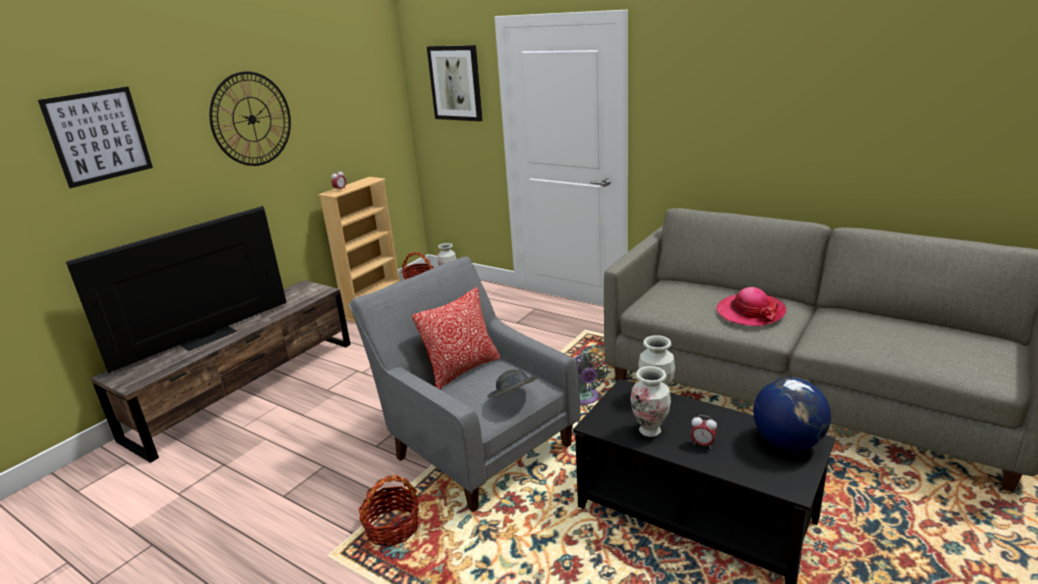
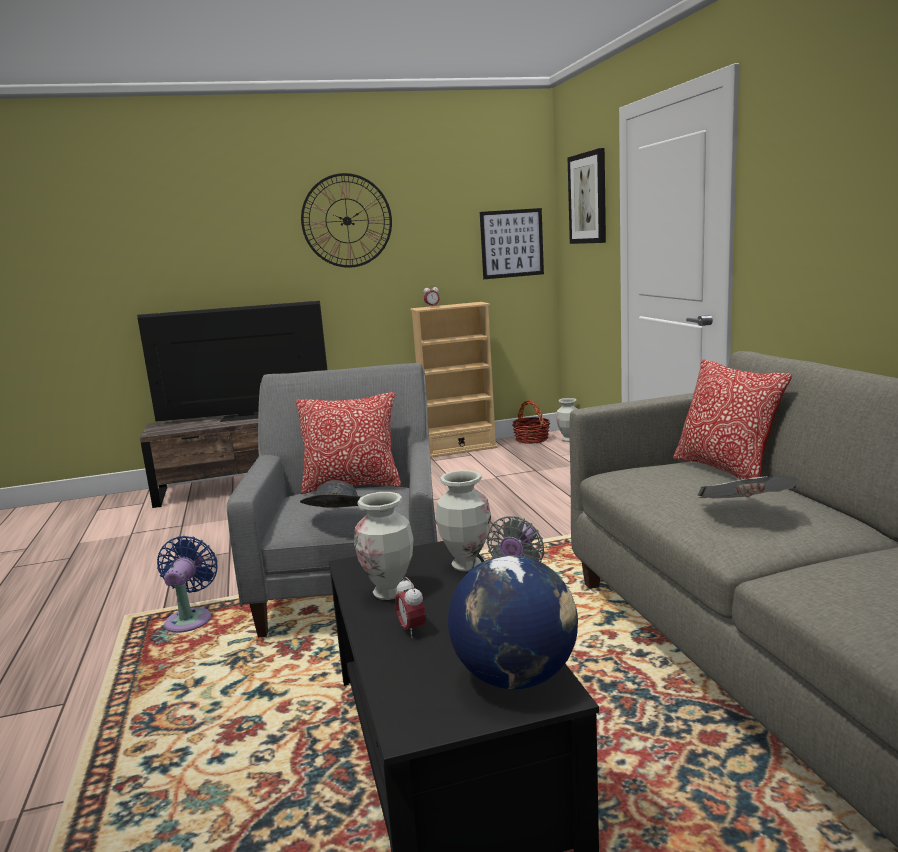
camera: 40 degrees right, 10 degrees down
picture [38,87,153,188] -> picture moved to [480,208,544,279]
basket [358,475,420,547] -> blue fan [157,536,218,633]
hat [716,287,786,326] -> newspaper [698,476,798,499]
none -> pillow [673,359,792,480]

